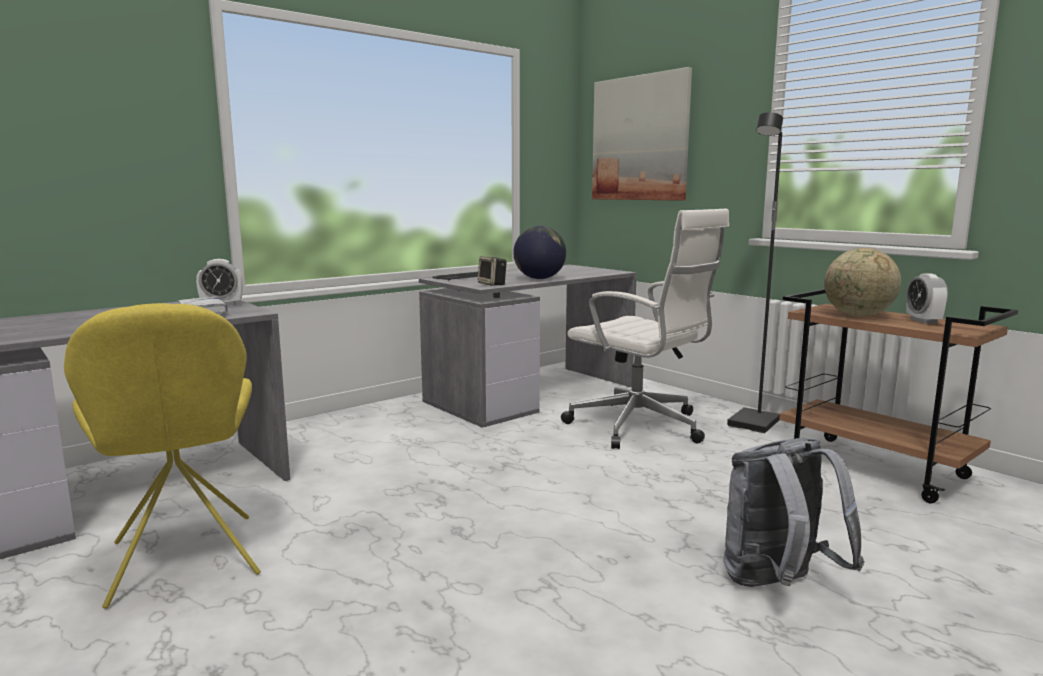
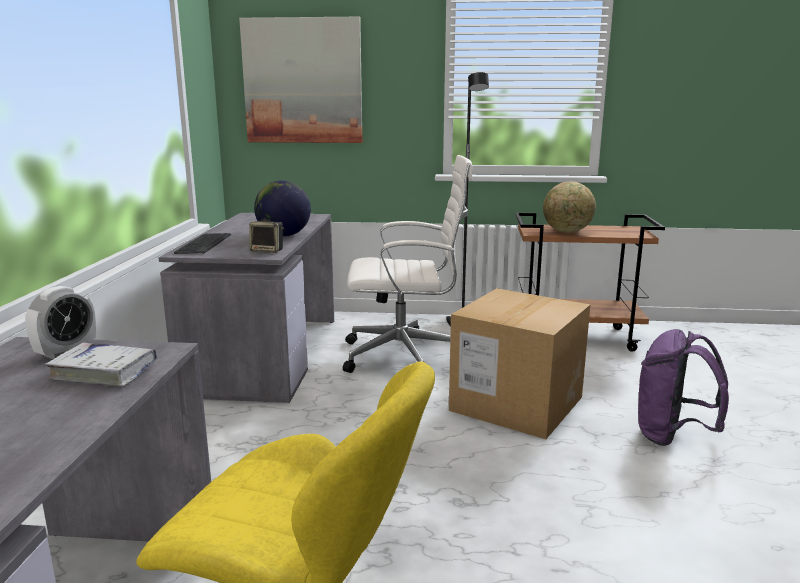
camera: 45 degrees left, 5 degrees up
grey backpack [724,438,865,587] -> purple backpack [638,329,729,446]
alarm clock [906,273,948,324] -> none
none -> cardboard box [449,288,590,439]

